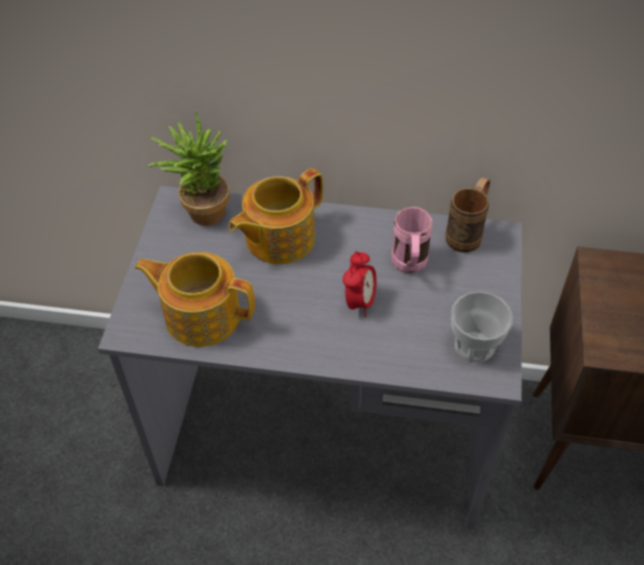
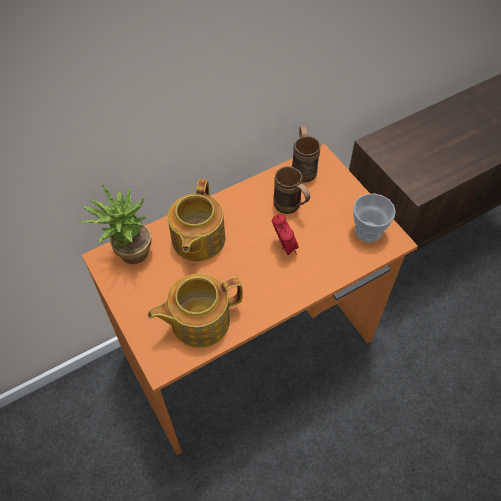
camera: 40 degrees left, 5 degrees up
grey desk [98,186,522,530] -> orange desk [82,144,418,455]
pink mug [391,207,433,273] -> brown mug [273,166,310,214]

